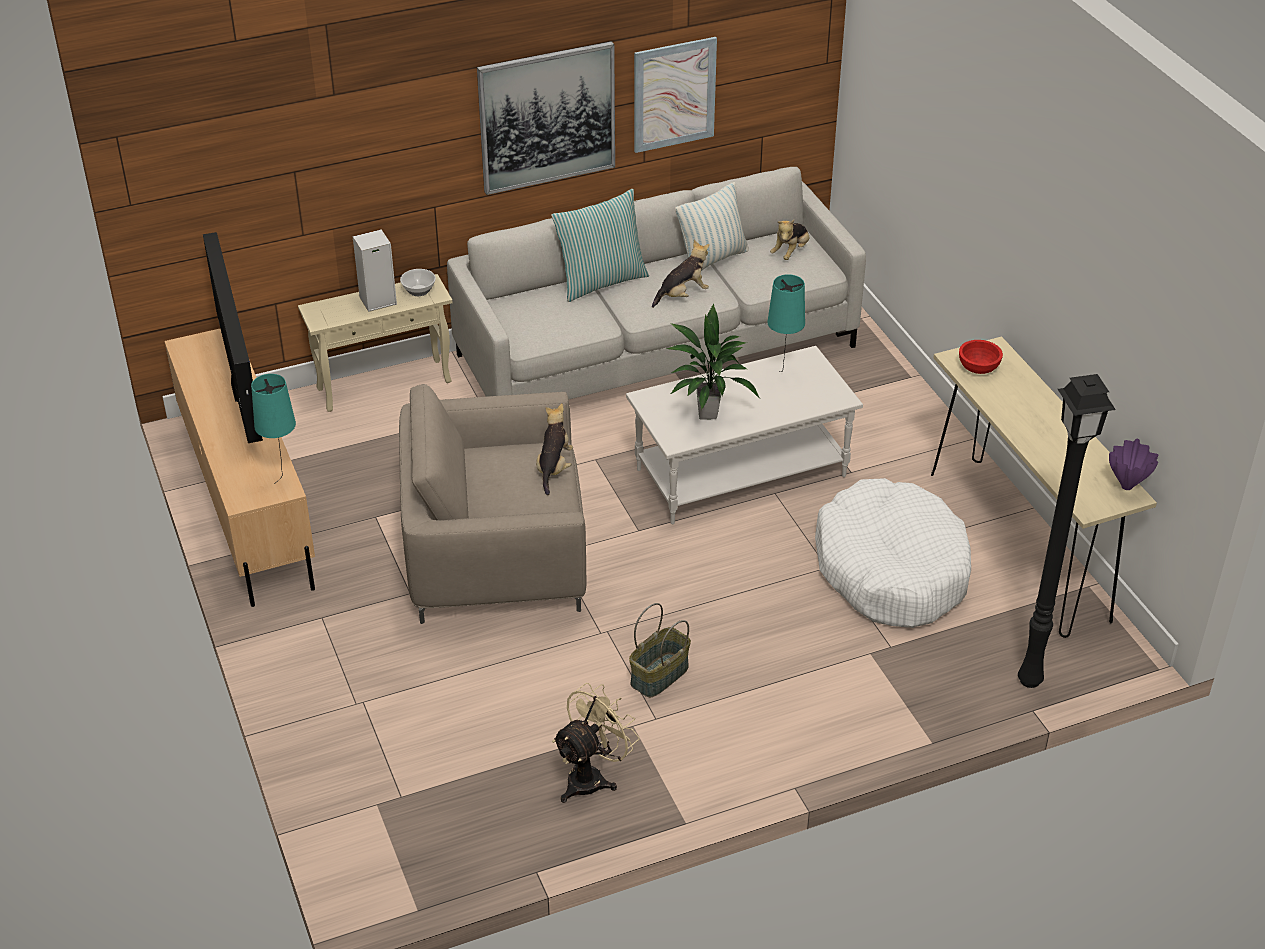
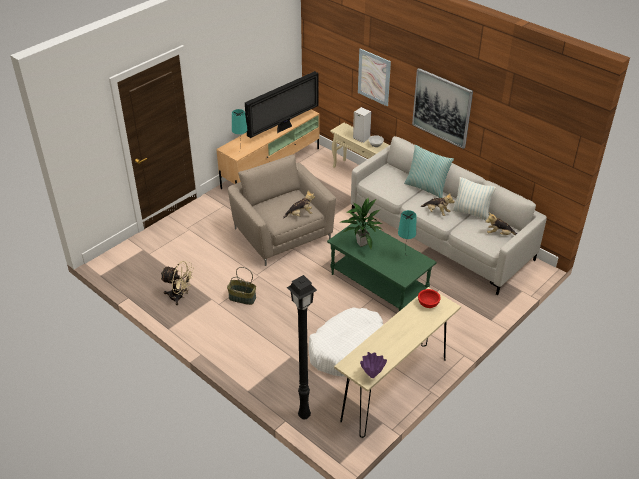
camera: 65 degrees right, 0 degrees up
white coffee table [626,346,863,524] -> green coffee table [327,220,437,311]
picture [634,37,717,153] -> picture moved to [358,48,391,106]

